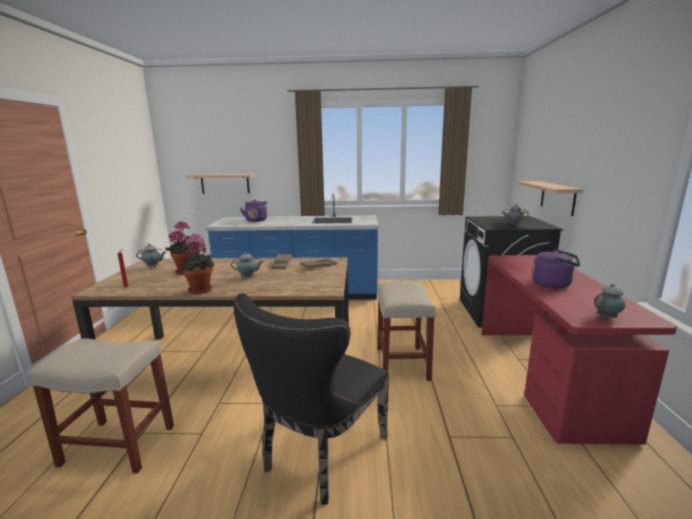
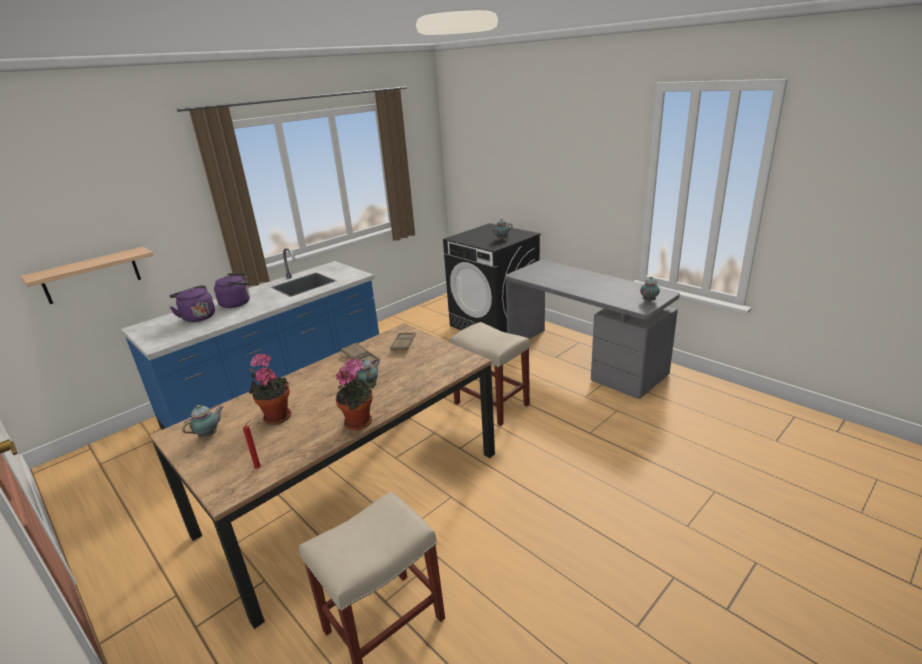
camera: 45 degrees left, 10 degrees up
black chair [234,293,389,505] -> none
red desk [482,255,677,445] -> grey desk [506,260,680,399]
shelf [518,181,583,216] -> none
purple kettle [532,249,580,289] -> purple kettle moved to [214,273,250,308]

